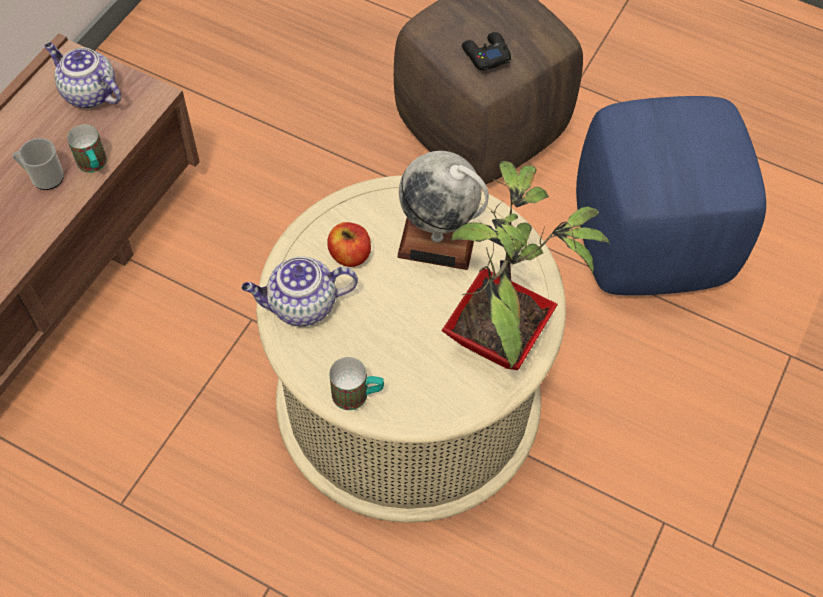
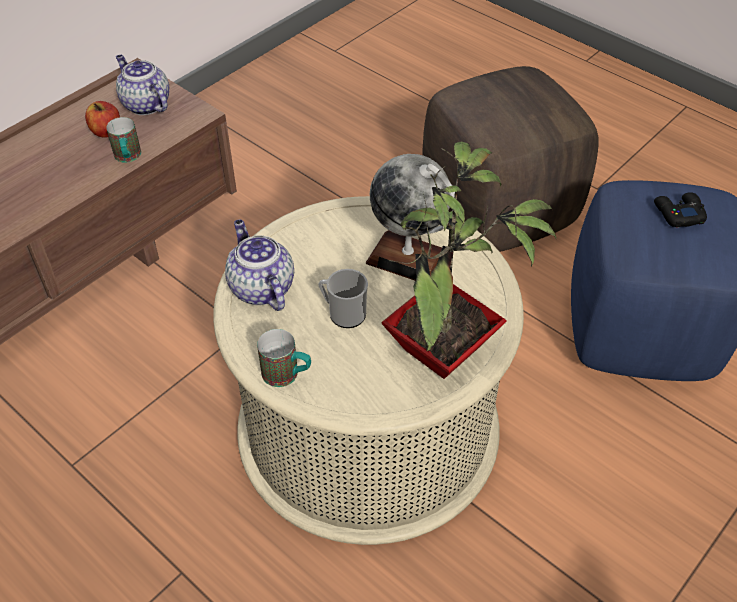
camera: 15 degrees right, 10 degrees down
mug [12,138,64,190] -> mug moved to [318,269,368,328]
teapot [241,257,358,326] -> teapot turned 60 degrees clockwise [225,220,294,311]
apple [327,222,371,267] -> apple moved to [85,101,120,138]
black game controller [462,32,511,71] -> black game controller moved to [654,192,707,227]

